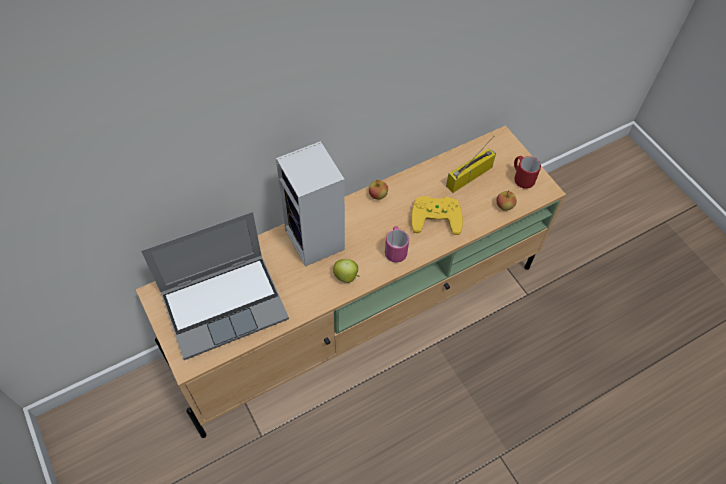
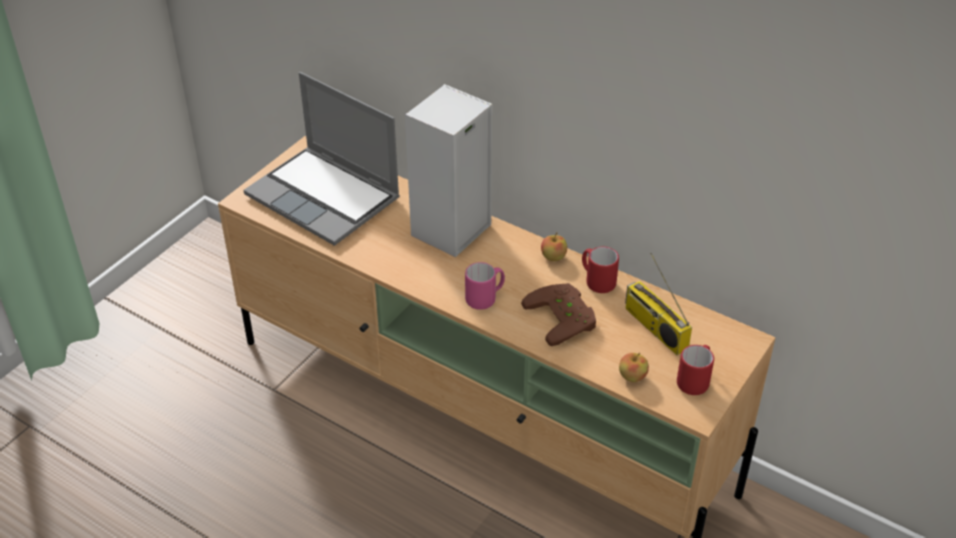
camera: 65 degrees right, 15 degrees down
apple [333,259,359,283] -> none
yellow game controller [411,196,463,235] -> brown game controller [521,283,596,346]
radio [446,136,496,193] -> radio turned 150 degrees counterclockwise [625,253,692,355]
none -> red mug [582,247,619,293]

